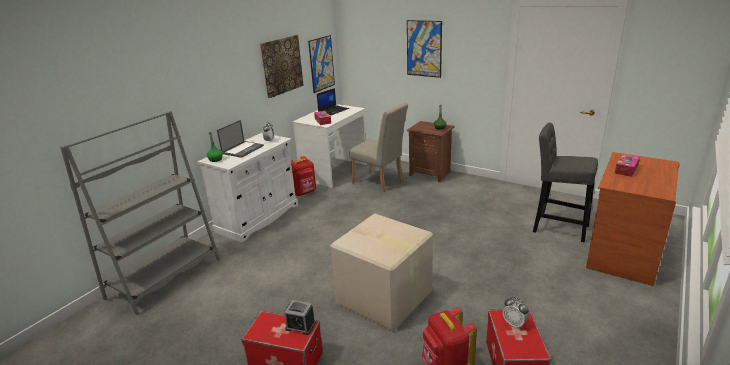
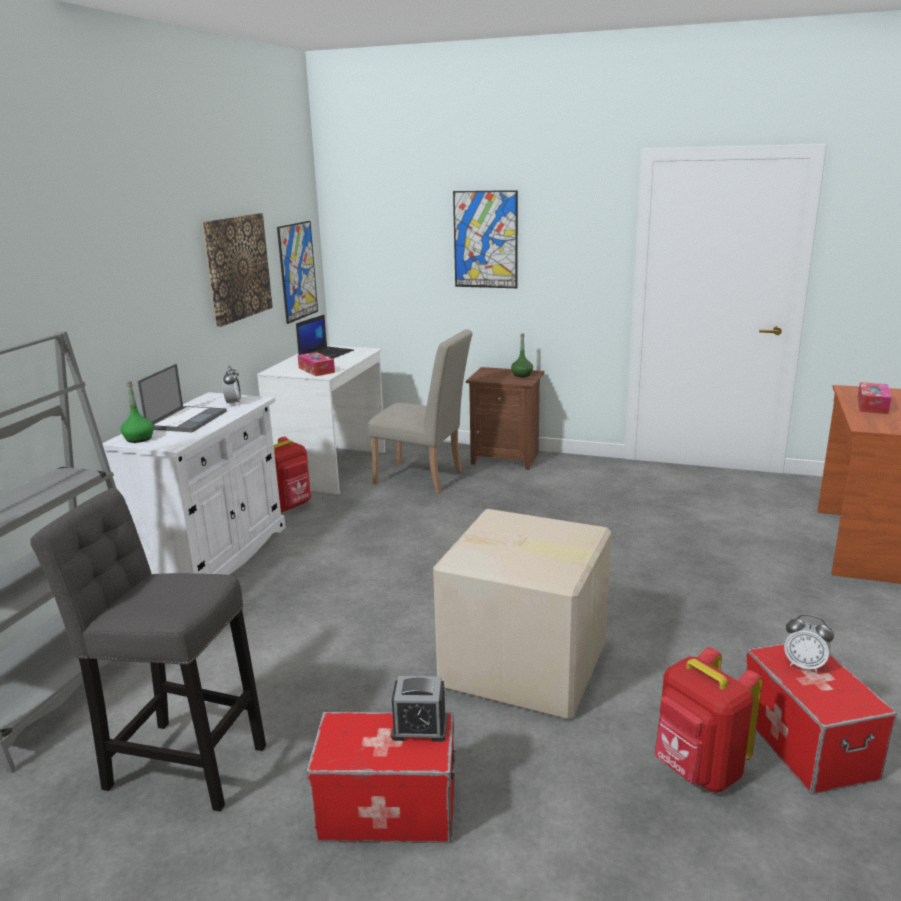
camera: 15 degrees left, 5 degrees down
grey stool [533,123,598,242] -> grey stool moved to [30,488,266,811]

